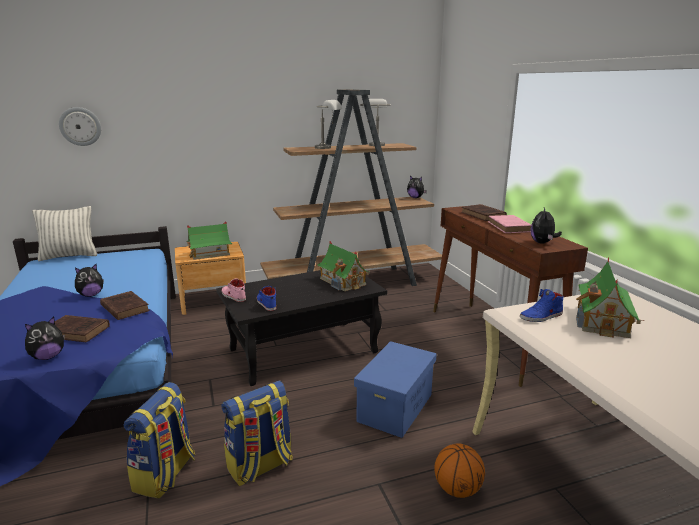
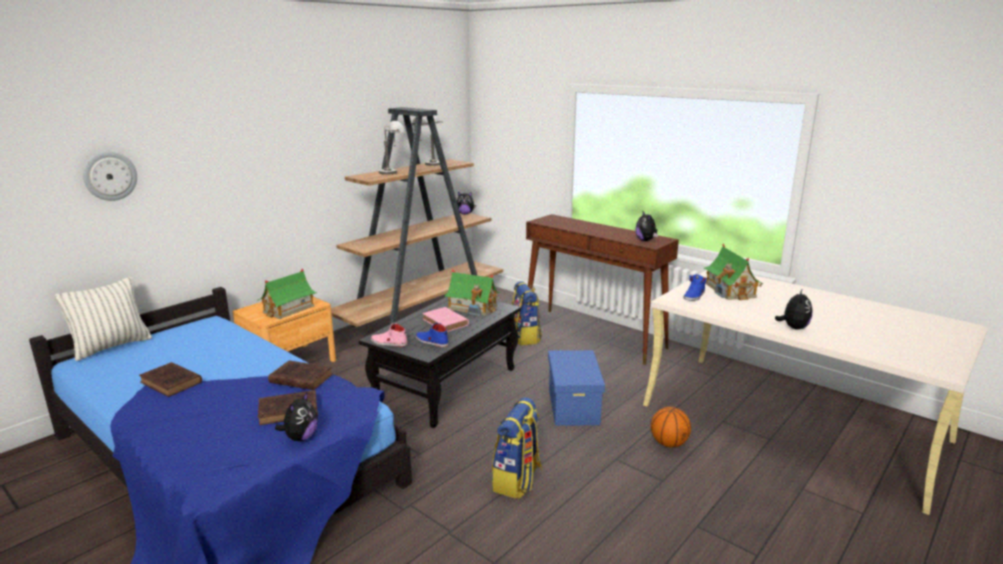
camera: 30 degrees left, 0 degrees up
plush toy [75,264,104,297] -> plush toy moved to [775,290,812,330]
backpack [124,382,195,499] -> backpack moved to [512,281,542,346]
brown book [461,204,507,221] -> brown book moved to [139,362,202,397]
pink book [488,215,531,233] -> pink book moved to [422,307,469,332]

